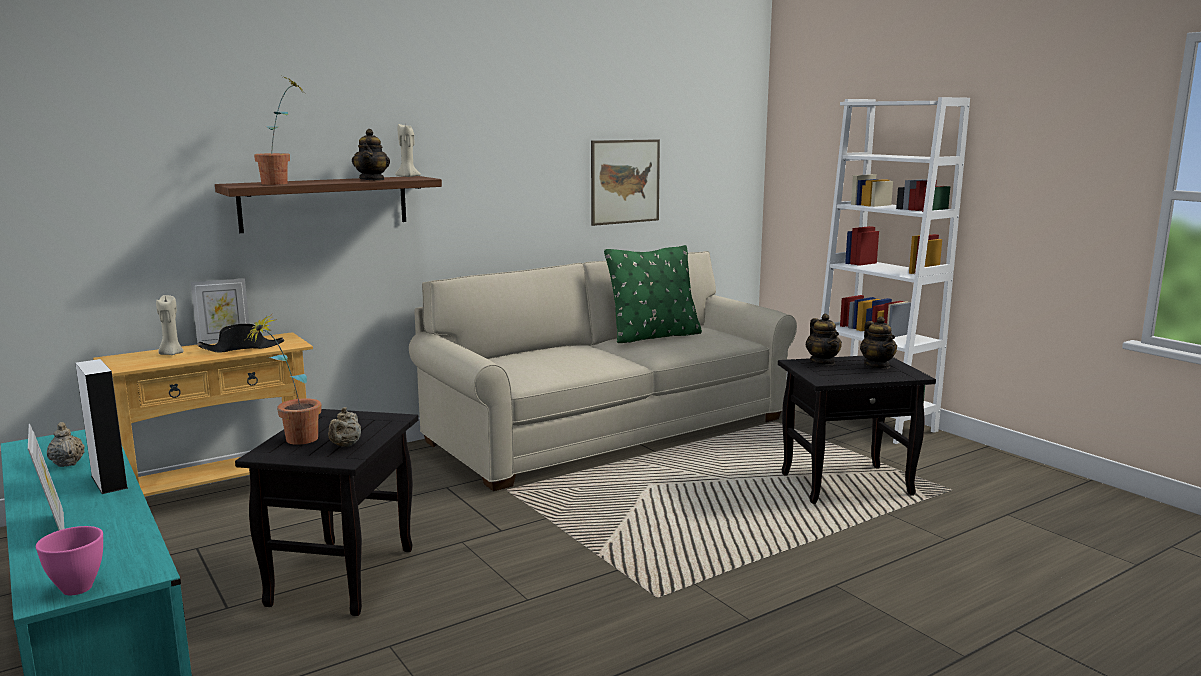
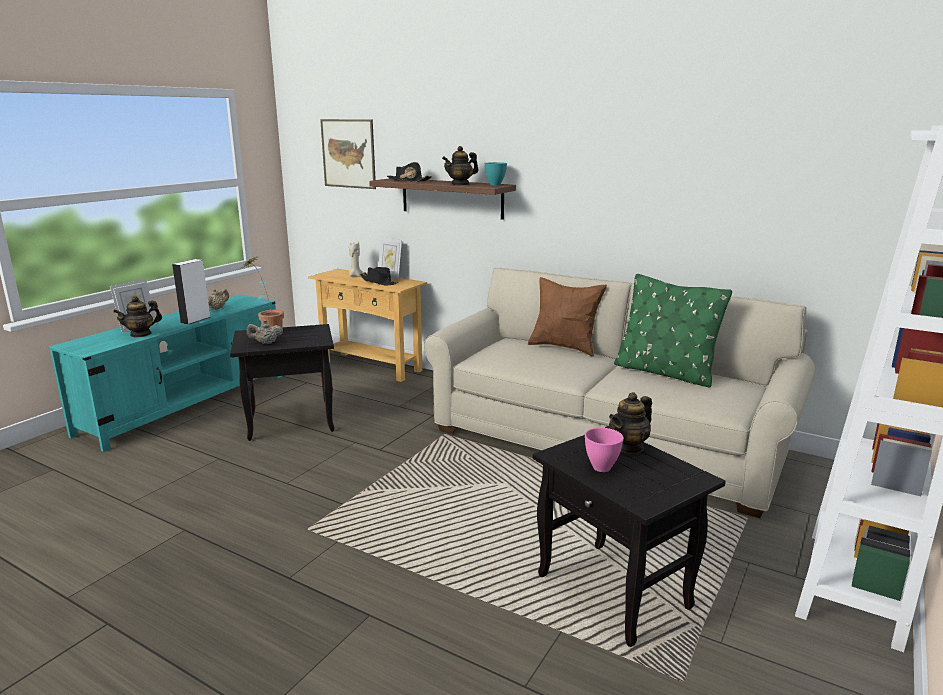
camera: 65 degrees right, 5 degrees up
pink bowl [36,526,103,595] -> pink bowl moved to [585,428,624,472]
potted plant [254,77,303,185] -> black hat [387,162,432,182]
beige candle [395,122,421,177] -> turquoise bowl [485,162,507,185]
picture [591,139,660,226] -> picture moved to [320,119,376,189]
teapot [860,316,897,369] -> teapot moved to [113,296,162,338]
none -> brown pillow [528,277,607,356]

